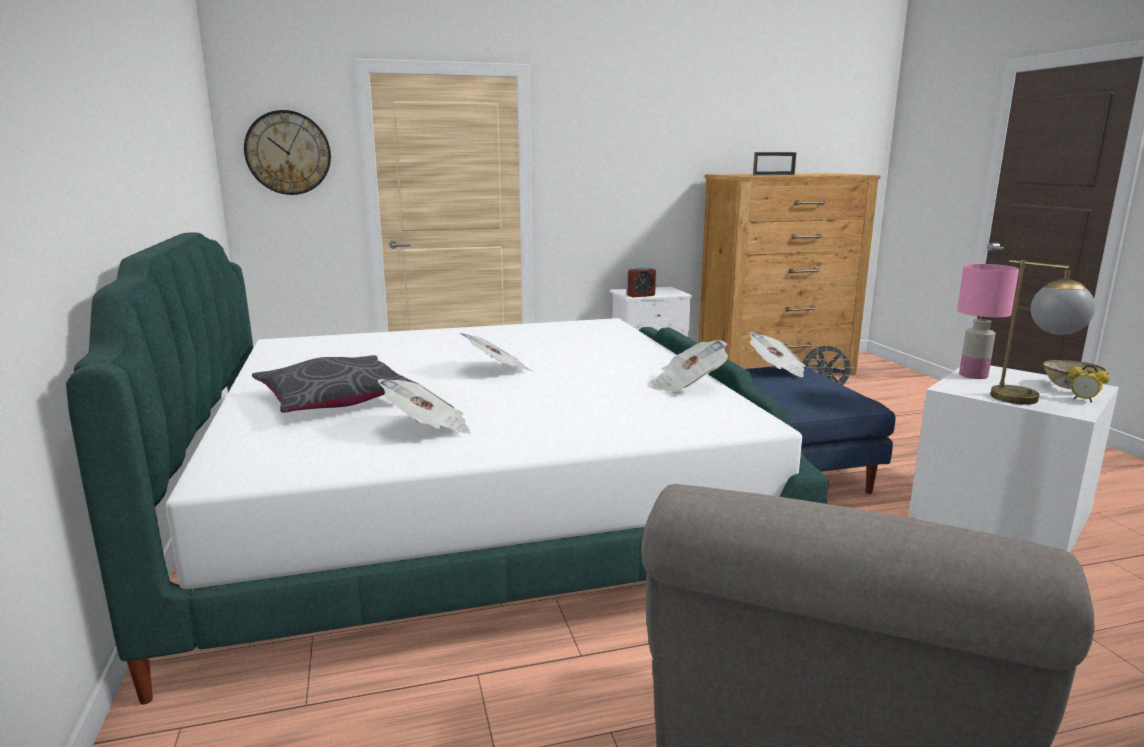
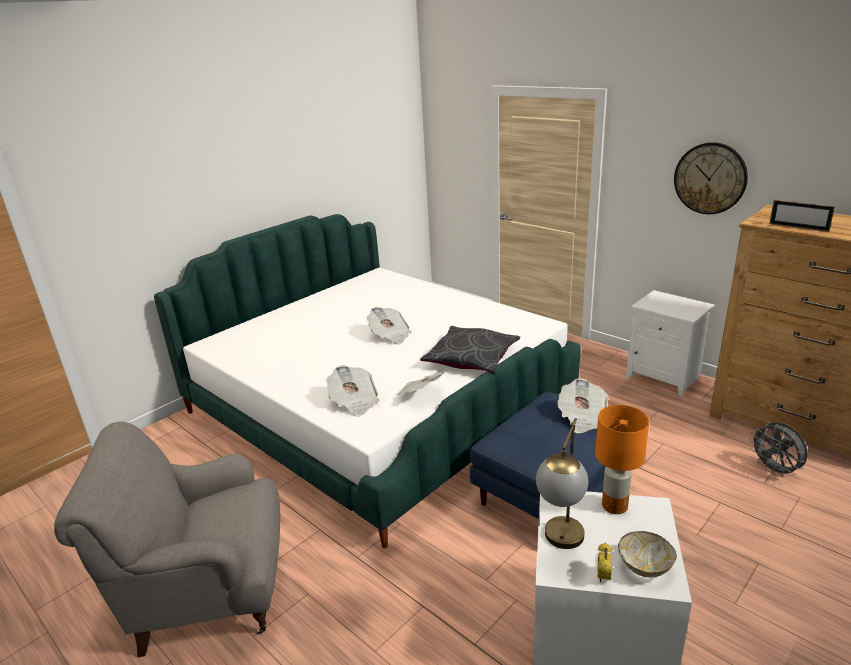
camera: 60 degrees right, 10 degrees up
wall clock [244,110,331,195] -> wall clock moved to [674,142,748,214]
grey pillow [252,355,418,413] -> grey pillow moved to [420,326,520,374]
newspaper [378,379,471,434] -> newspaper moved to [326,365,380,417]
alarm clock [626,266,656,297] -> none
pink table lamp [957,264,1019,379] -> orange table lamp [595,405,649,514]

